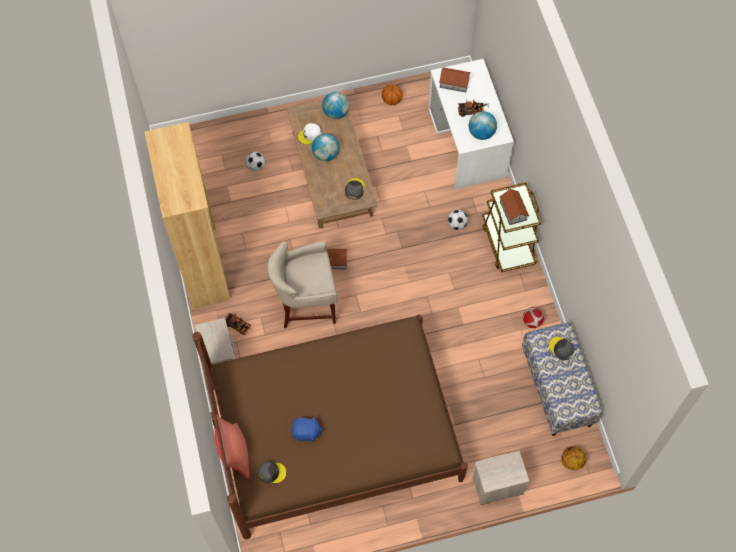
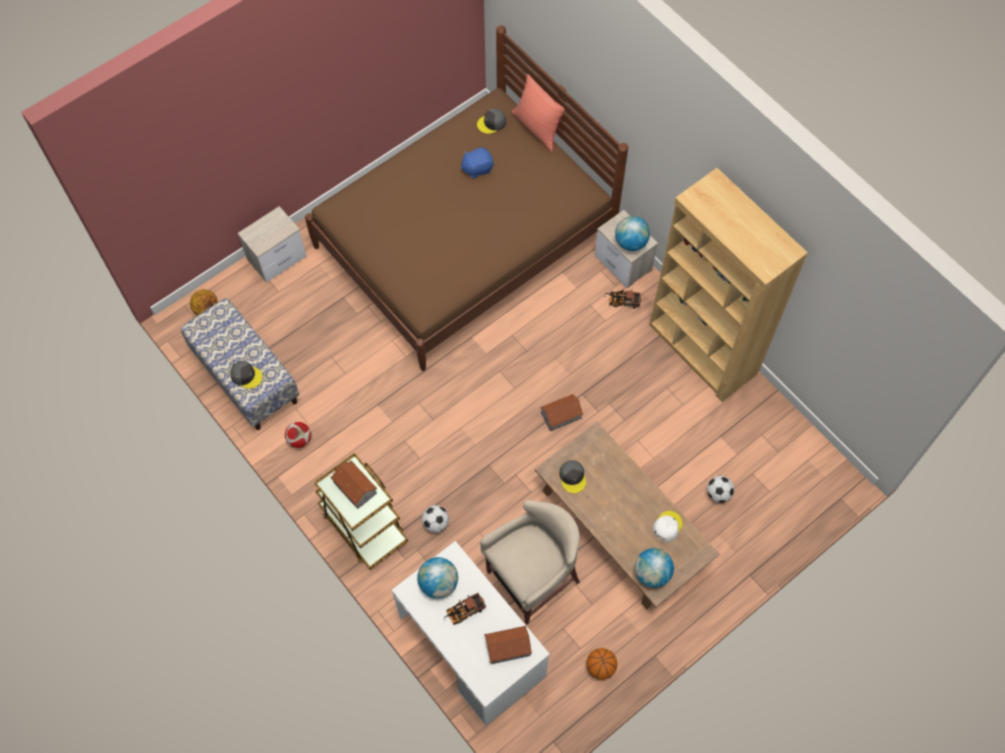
camera: 155 degrees right, 0 degrees up
beige stool [268,241,338,329] -> beige stool moved to [480,500,580,625]
globe [312,133,339,161] -> globe moved to [615,216,650,251]

